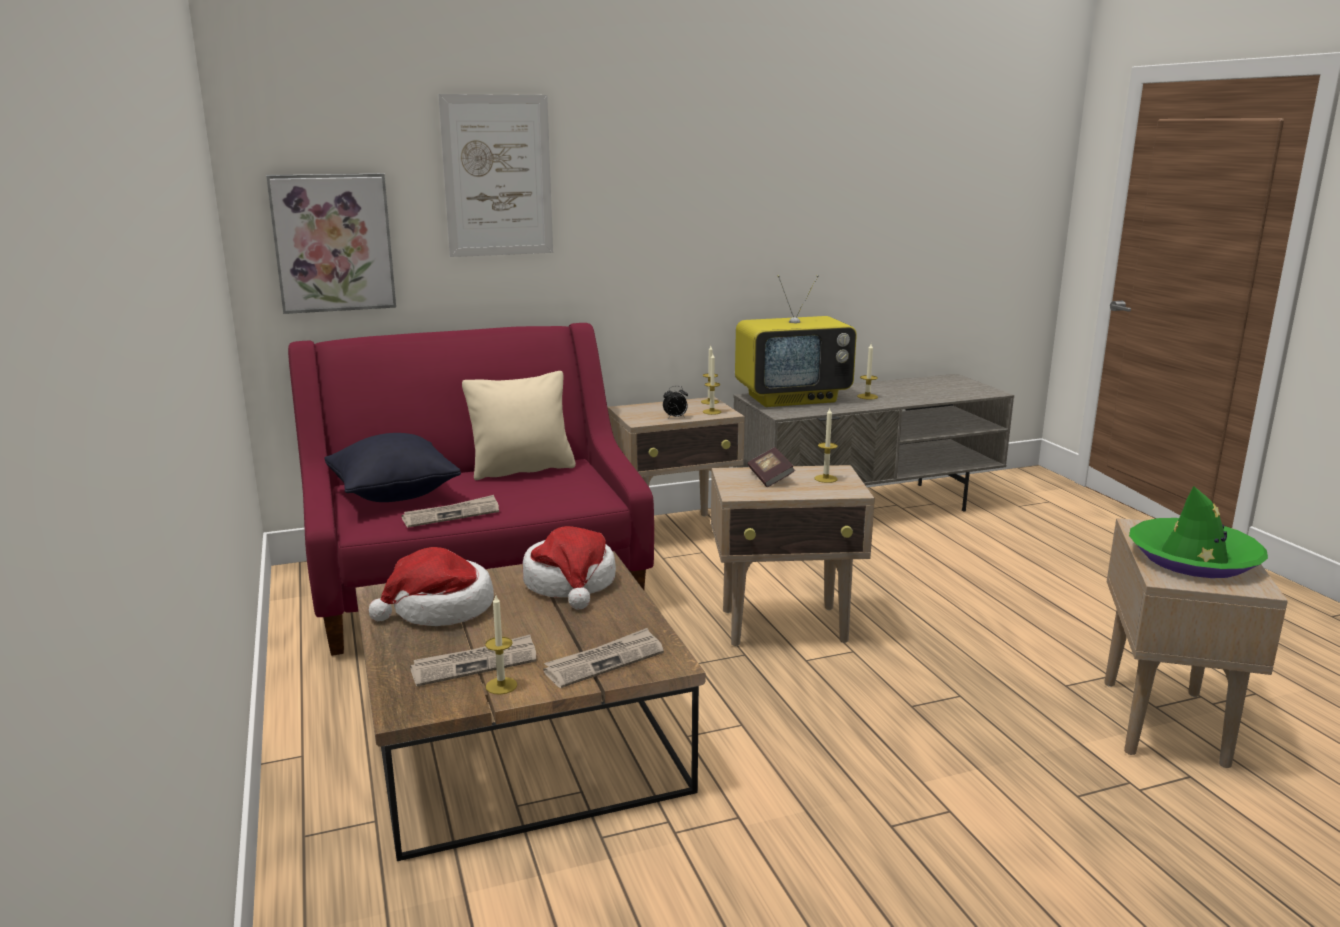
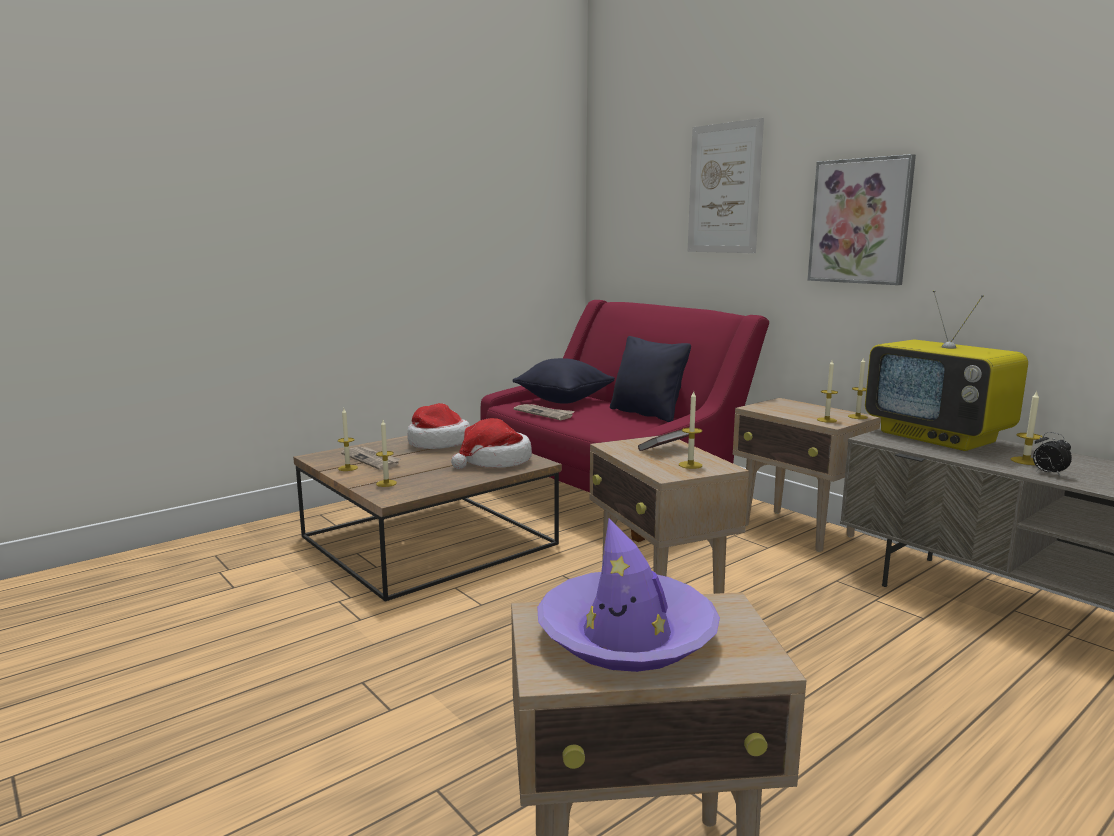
camera: 70 degrees right, 5 degrees down
picture [266,173,396,314] -> picture moved to [808,154,916,285]
beige pillow [462,371,576,480] -> black pillow [610,336,691,422]
newspaper [543,628,664,688] -> candle [376,420,397,487]
alarm clock [663,386,688,418] -> alarm clock moved to [1033,432,1072,476]
green hat [1129,486,1268,578] -> purple hat [537,519,720,672]

